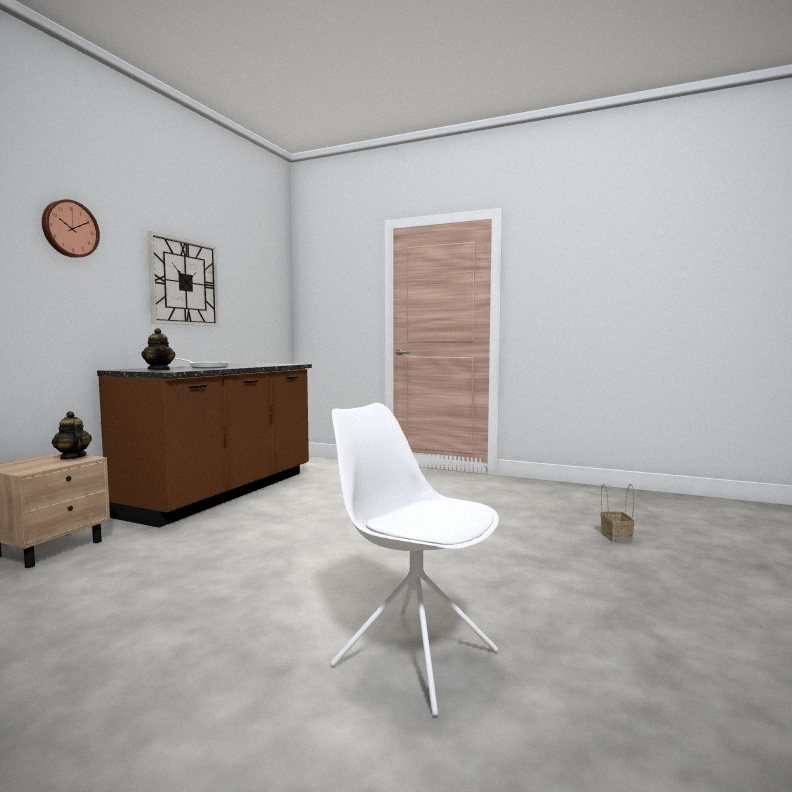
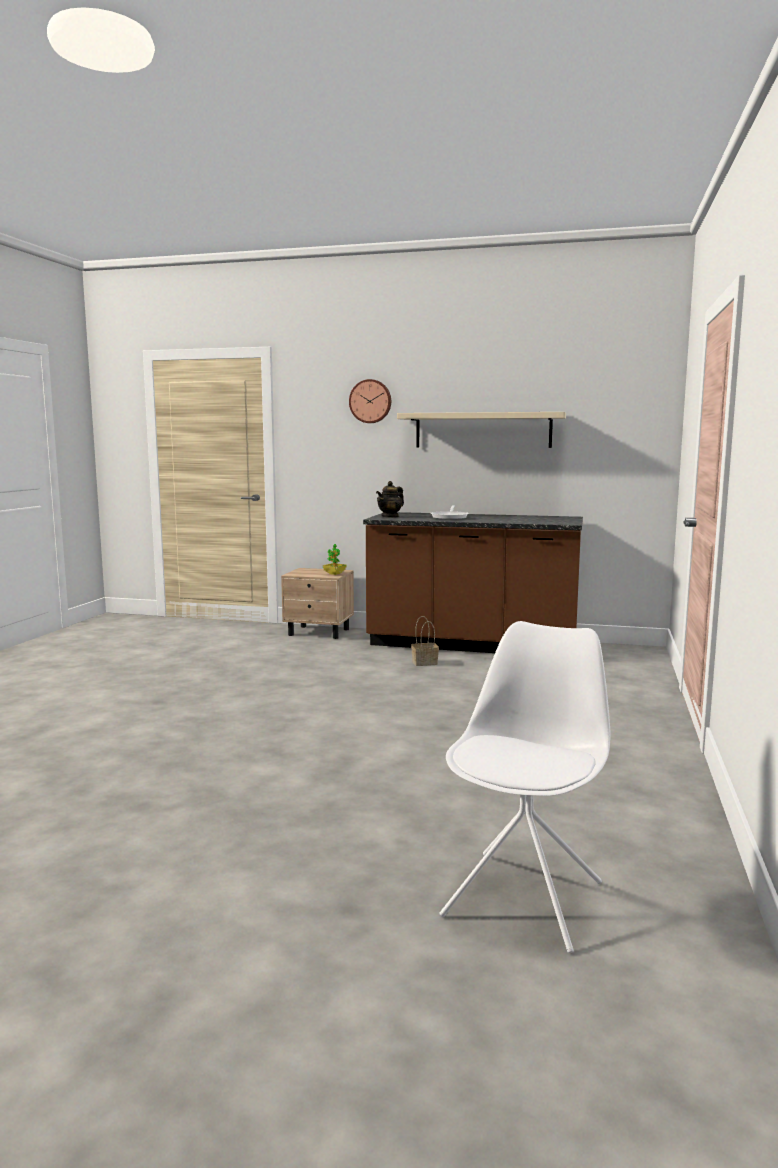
camera: 80 degrees right, 5 degrees up
teapot [52,411,92,460] -> potted plant [323,544,347,575]
wall clock [147,231,219,326] -> beige shelf [397,412,566,448]
white chair [330,403,499,716] -> white chair moved to [440,621,611,953]
basket [601,484,634,542] -> basket moved to [411,616,439,666]

